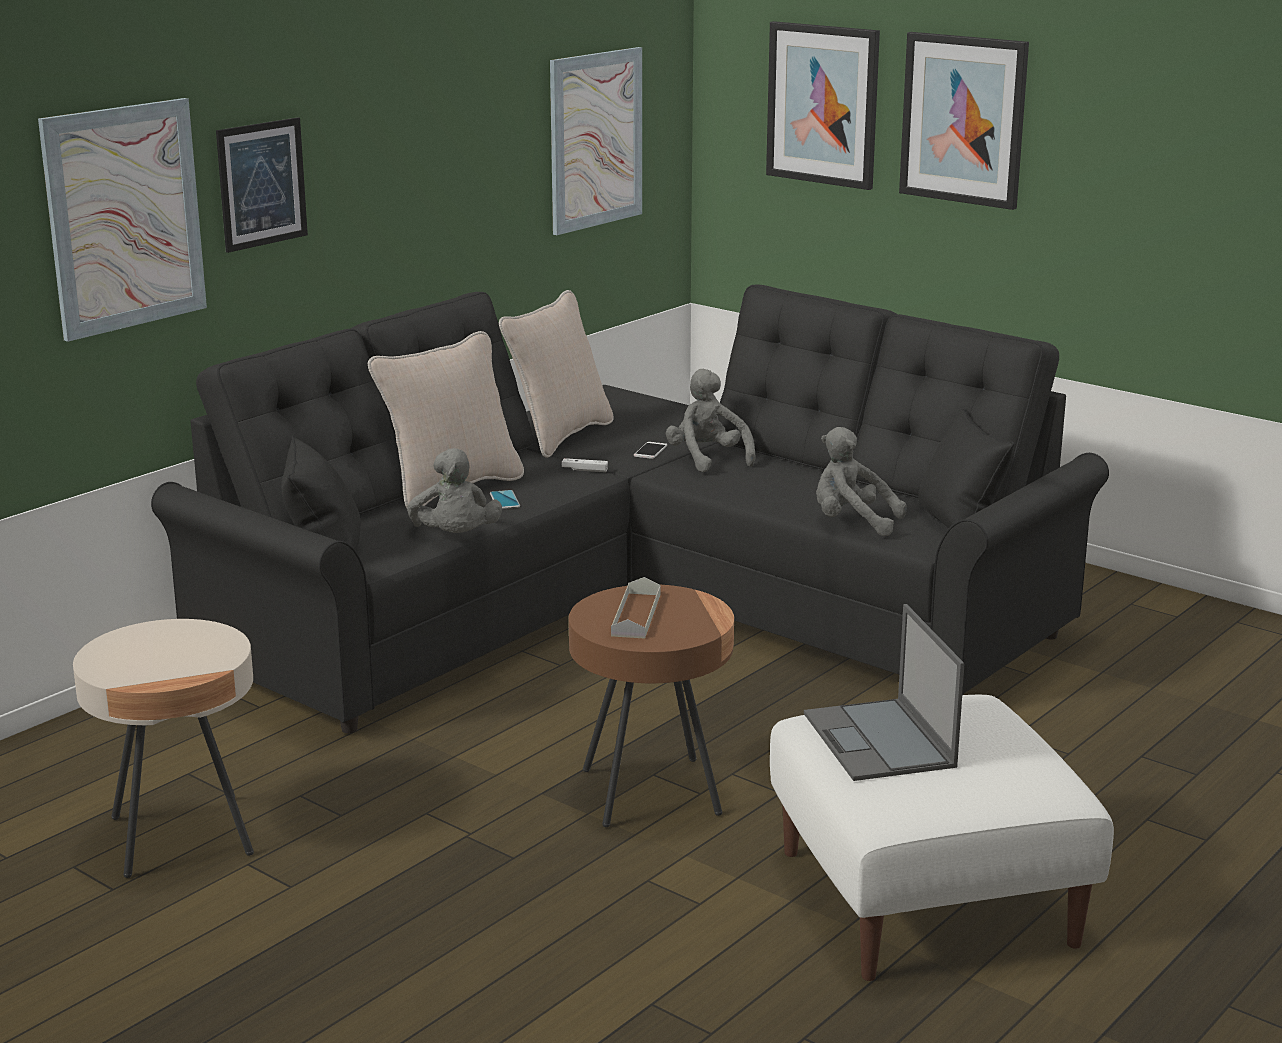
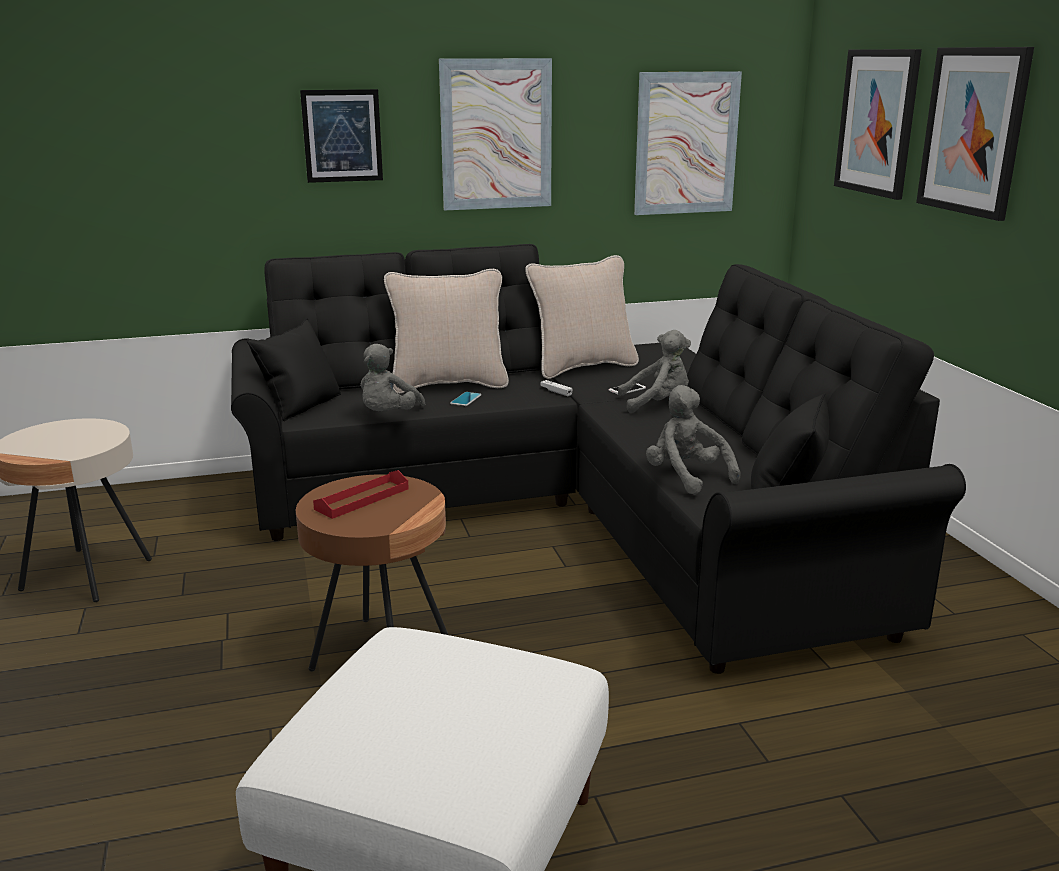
camera: 35 degrees right, 0 degrees up
picture [38,98,207,342] -> picture moved to [439,58,552,210]
grey tray [611,577,660,639] -> red tray [313,470,409,519]
grey plush toy [666,369,756,472] -> grey plush toy turned 75 degrees clockwise [618,330,691,413]
laptop [804,604,965,781] -> none

